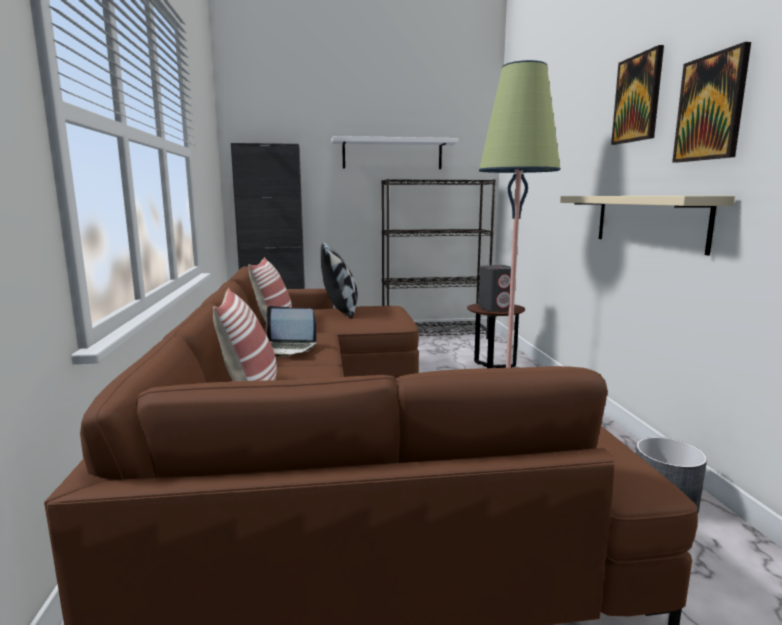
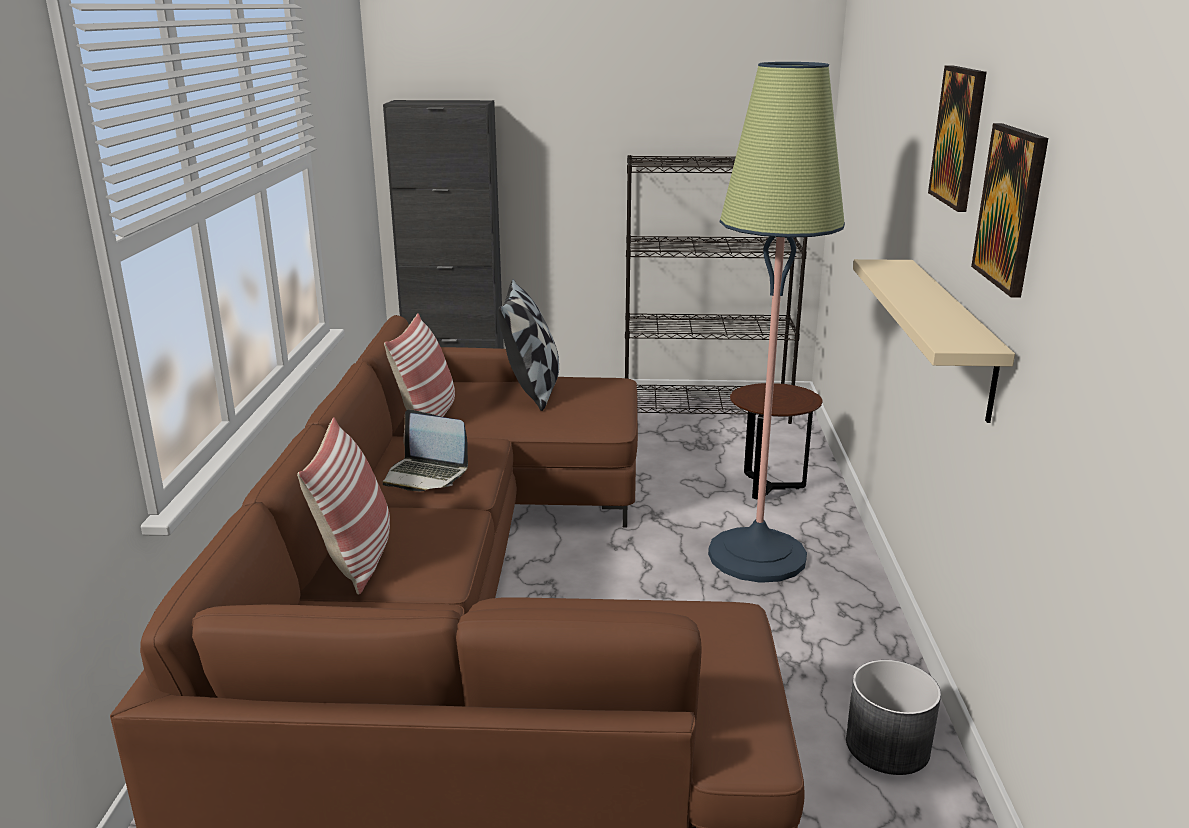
camera: 10 degrees right, 10 degrees up
white shelf [332,136,458,169] -> none
grey speaker [479,265,511,312] -> none

